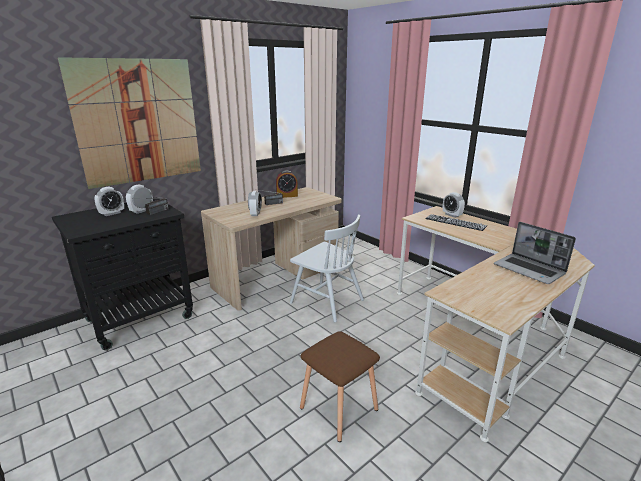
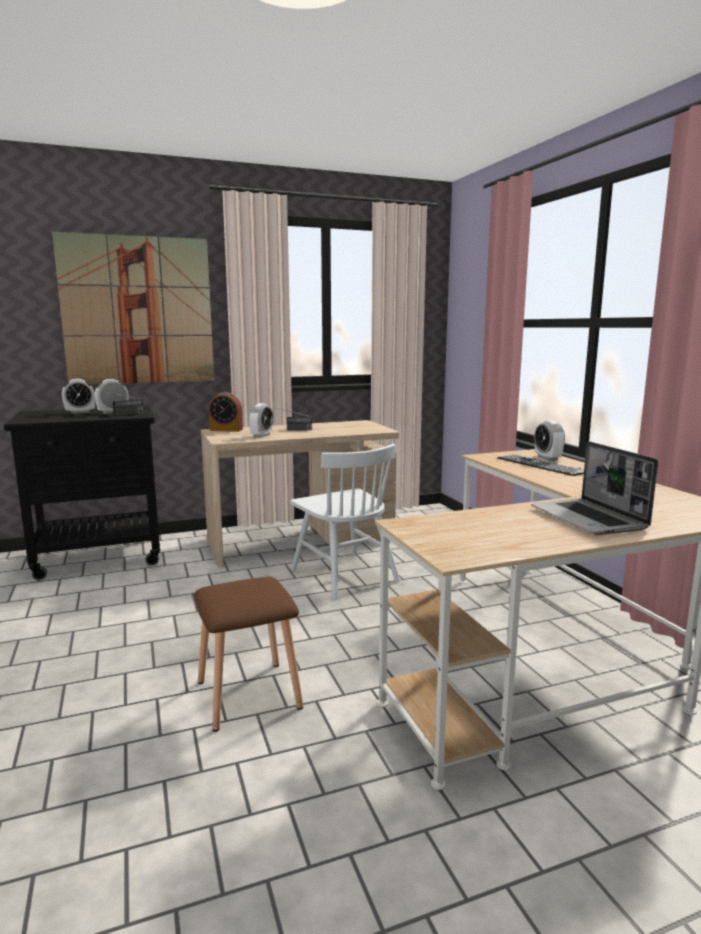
camera: 20 degrees right, 10 degrees down
alarm clock [276,170,298,198] -> alarm clock moved to [209,392,243,432]

